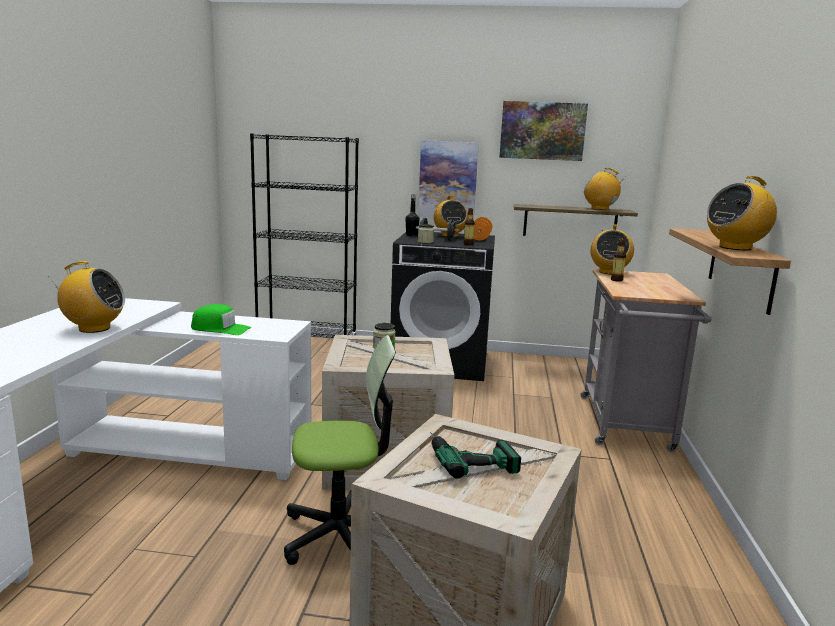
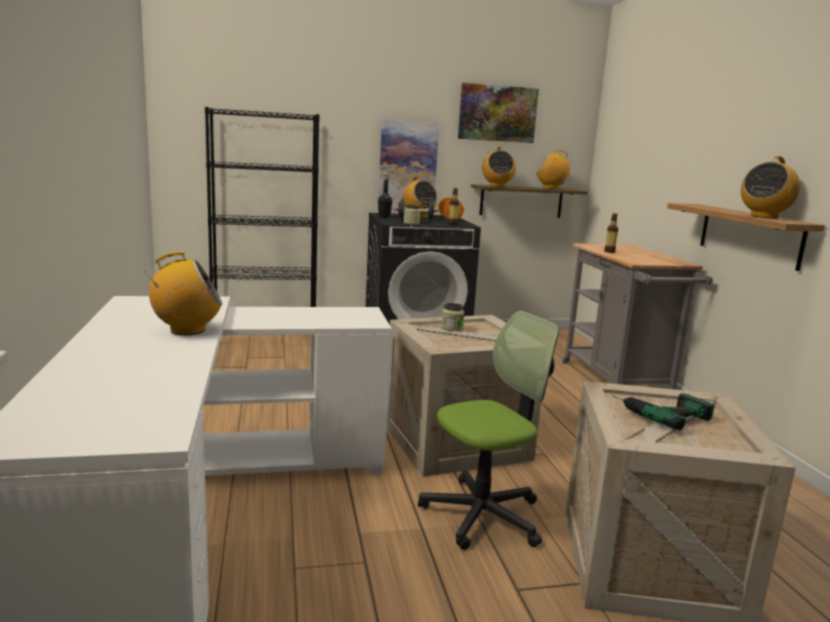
camera: 20 degrees left, 0 degrees up
green cap [191,304,252,335] -> none
radio [591,224,634,275] -> radio moved to [482,146,516,187]

